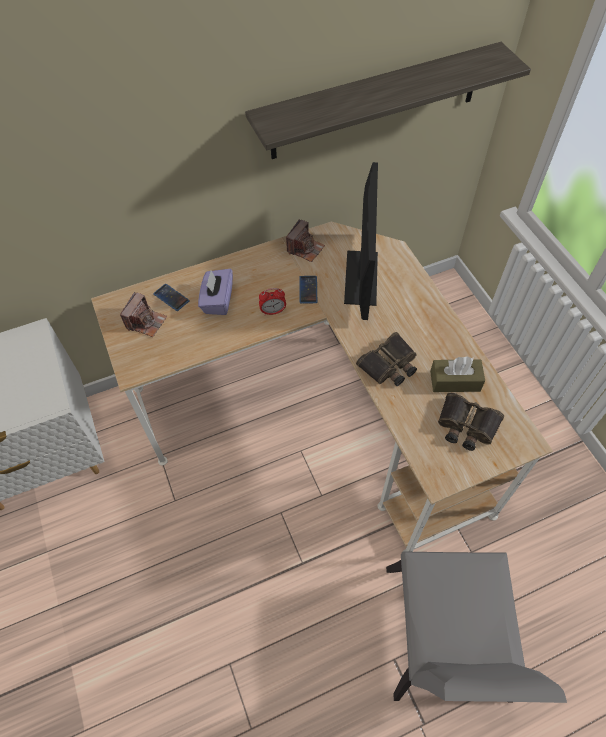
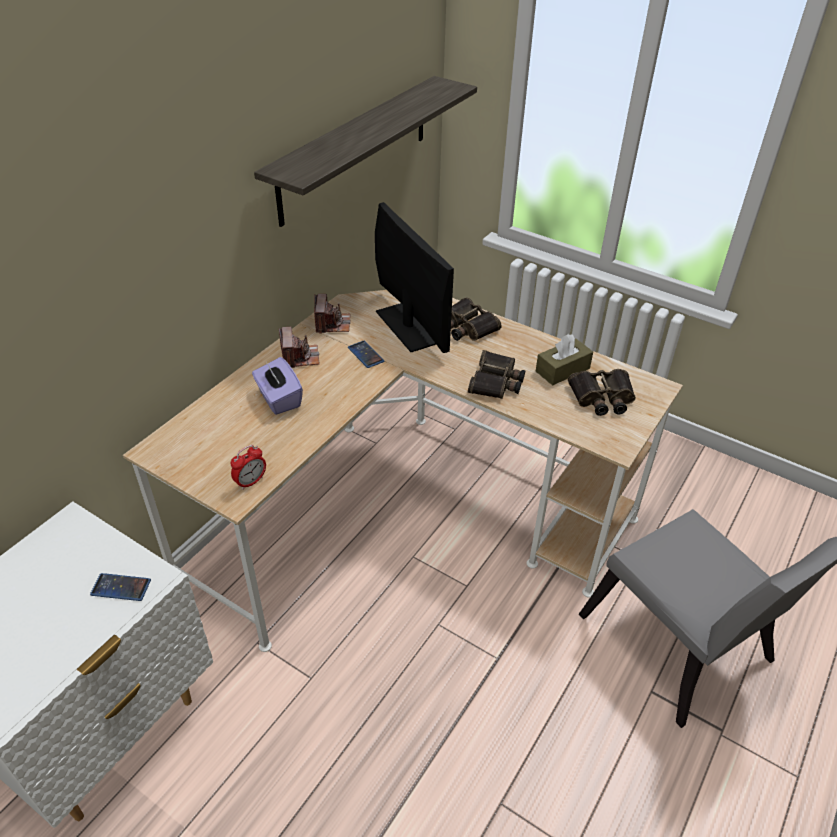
camera: 35 degrees left, 15 degrees down
camera [120,292,167,337] -> camera moved to [279,327,319,368]
phone [153,284,190,311] -> phone moved to [90,573,151,601]
alarm clock [259,288,286,315] -> alarm clock moved to [230,445,266,490]
none -> binoculars [451,298,502,341]

